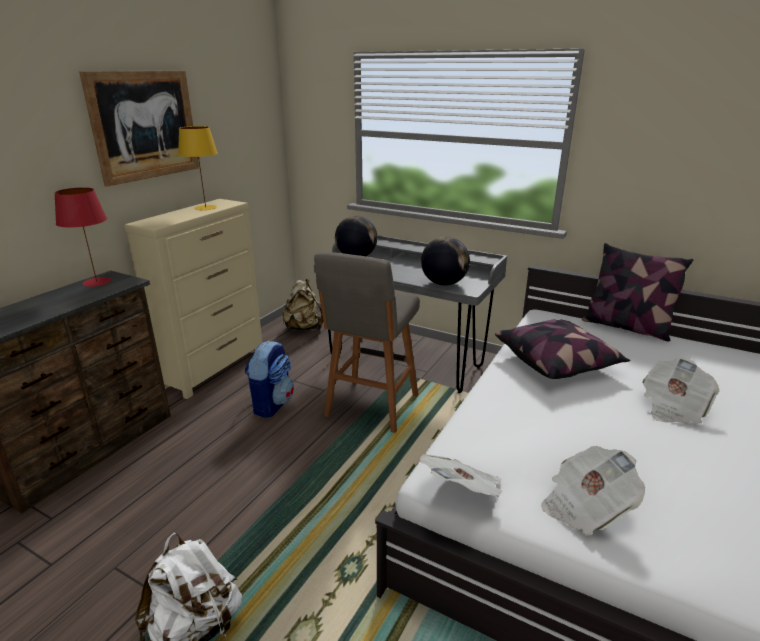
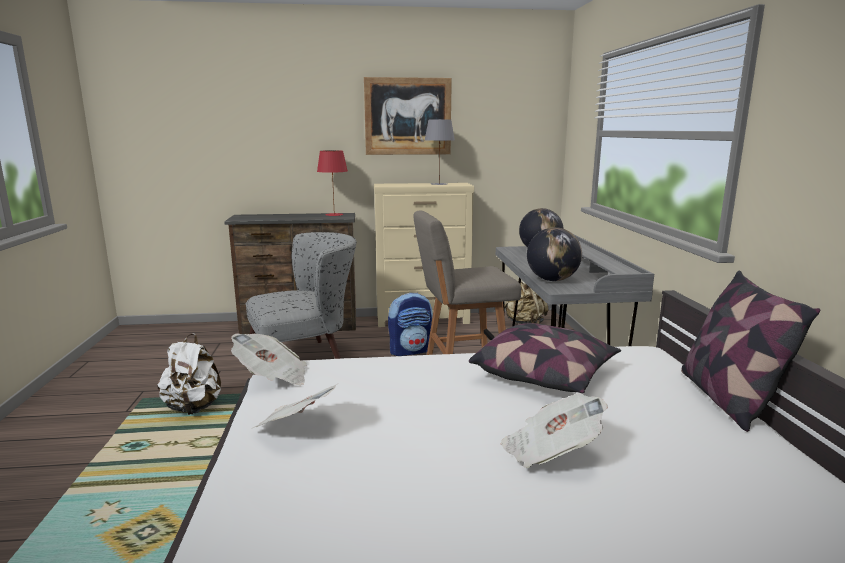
camera: 55 degrees right, 10 degrees down
yellow table lamp [178,126,218,210] -> grey table lamp [425,119,455,185]
none -> grey armchair [246,232,357,359]

